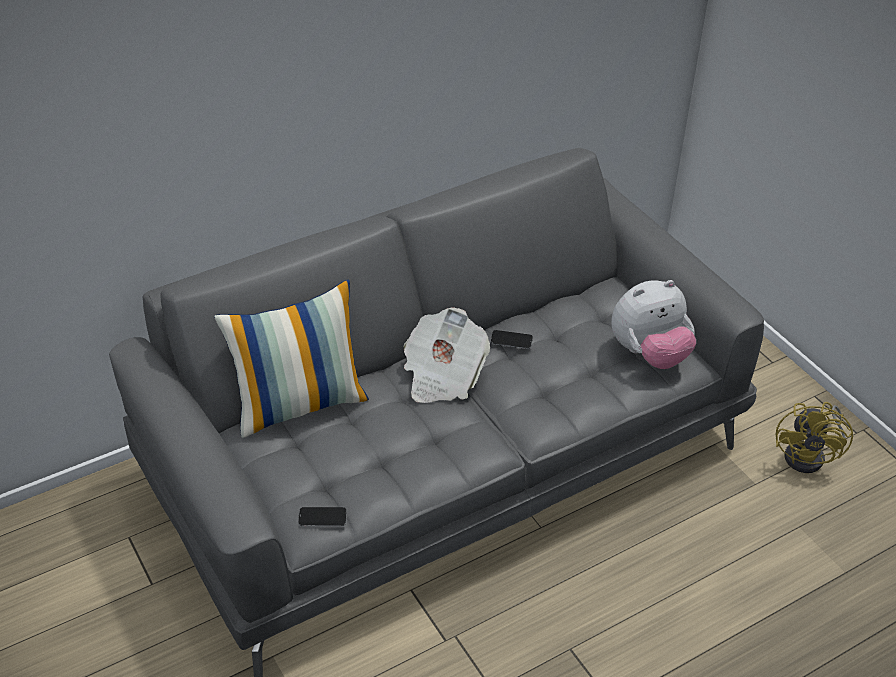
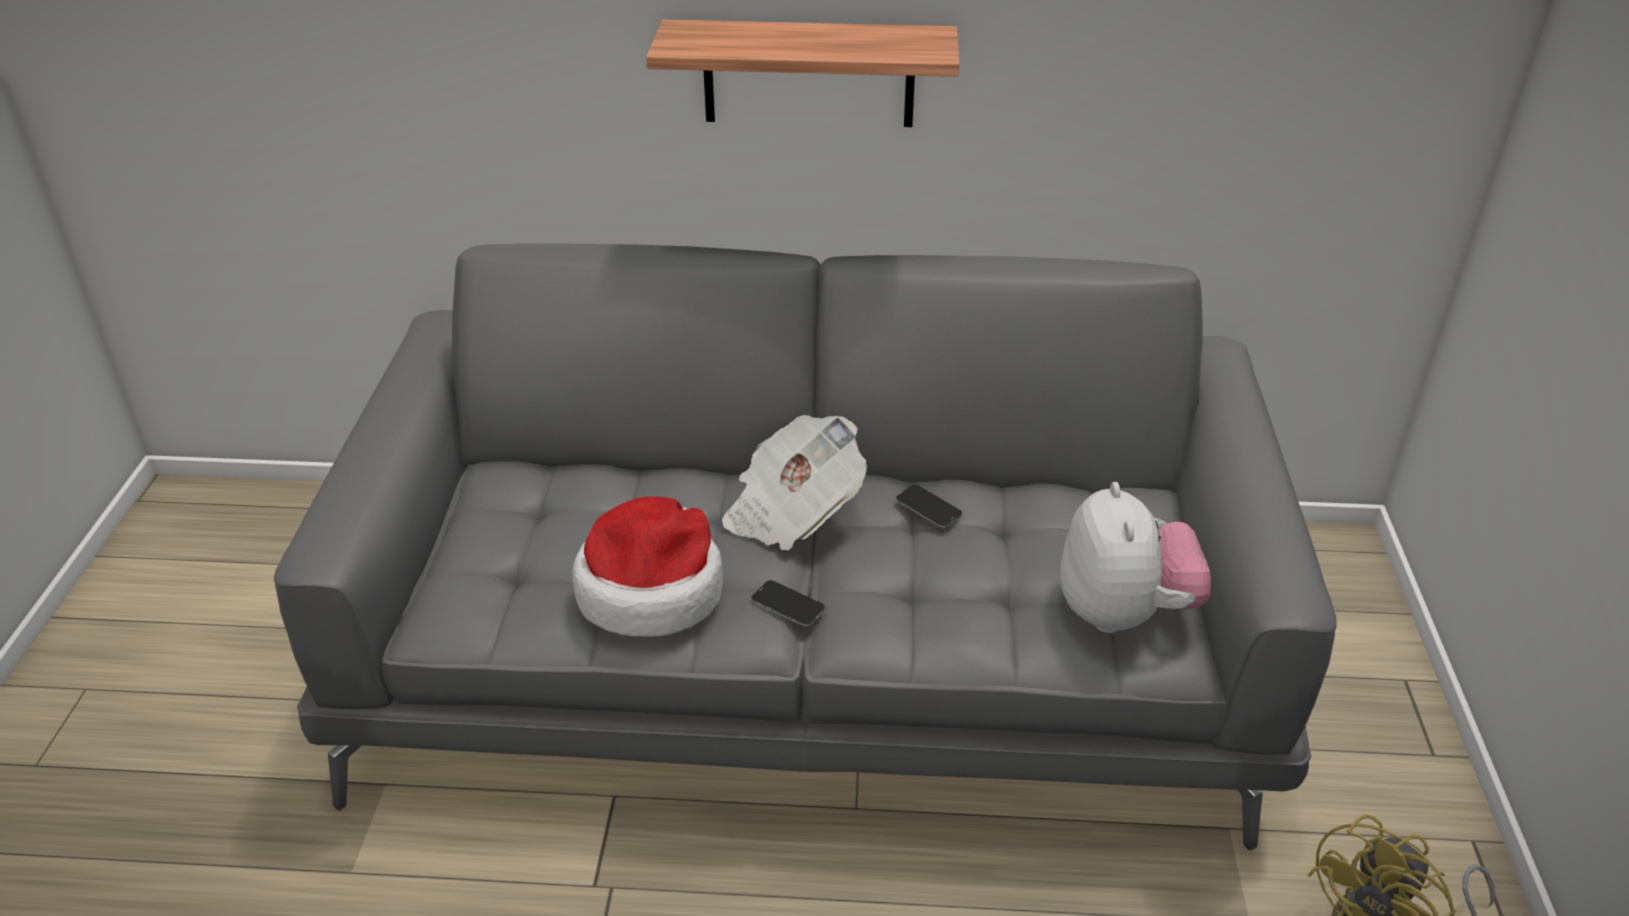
camera: 35 degrees right, 5 degrees down
pillow [214,280,369,438] -> none
phone [298,507,347,526] -> phone moved to [751,580,825,626]
plush toy [611,280,696,369] -> plush toy turned 105 degrees counterclockwise [1060,482,1211,633]
none -> hat [572,497,723,637]
none -> shelf [646,20,959,127]

